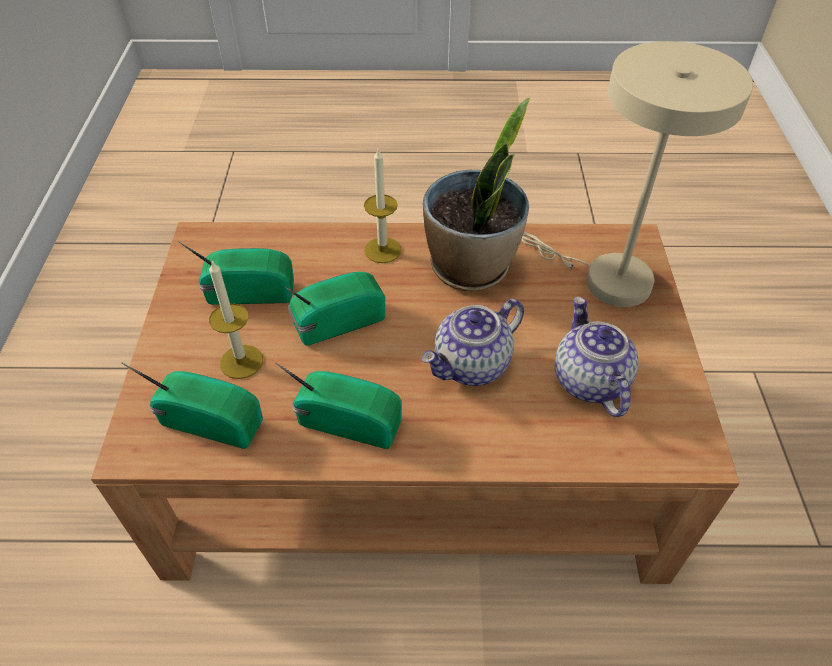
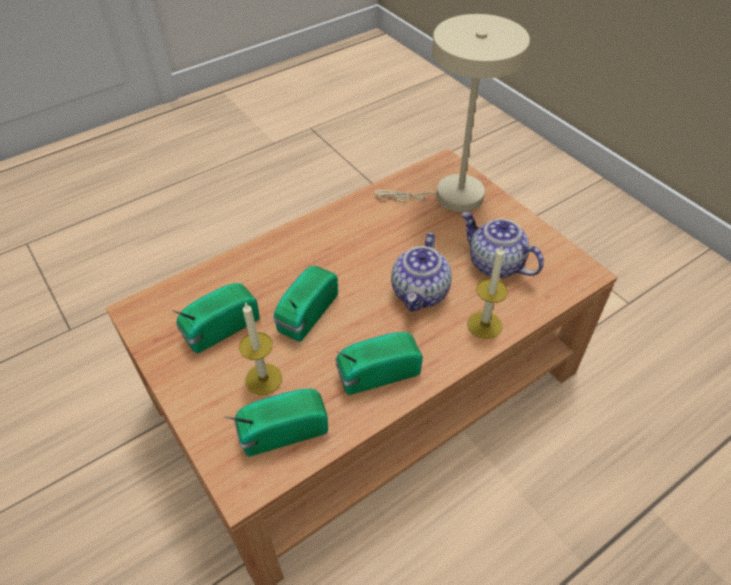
camera: 35 degrees left, 0 degrees up
candle [364,149,402,263] -> candle moved to [467,246,508,339]
potted plant [423,98,530,291] -> none

